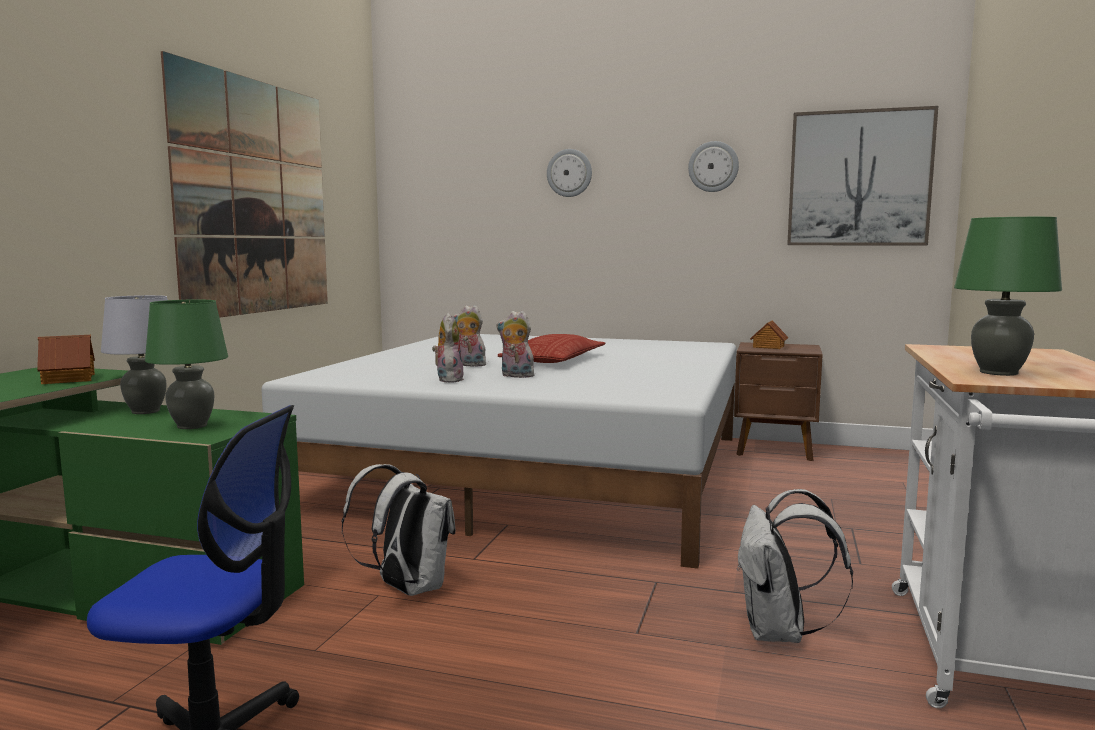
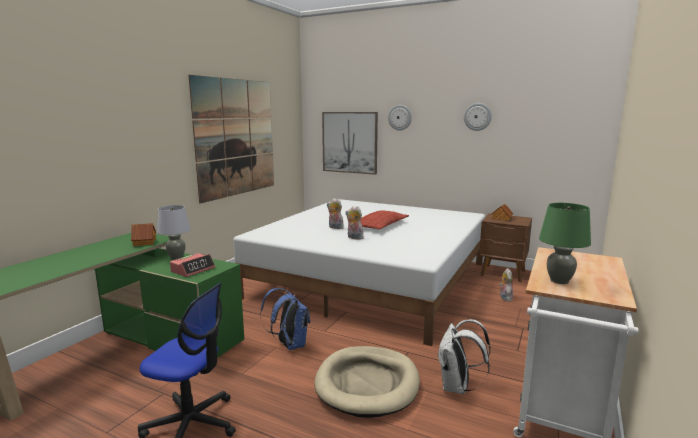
camera: 10 degrees right, 5 degrees up
green table lamp [145,300,228,429] -> alarm clock [170,253,215,277]
white backpack [342,464,456,596] -> blue backpack [260,288,310,350]
plush toy [432,313,463,383] -> plush toy moved to [499,268,513,302]
picture [787,106,938,245] -> picture moved to [322,112,378,175]
none -> beige dog bed [315,346,420,418]

